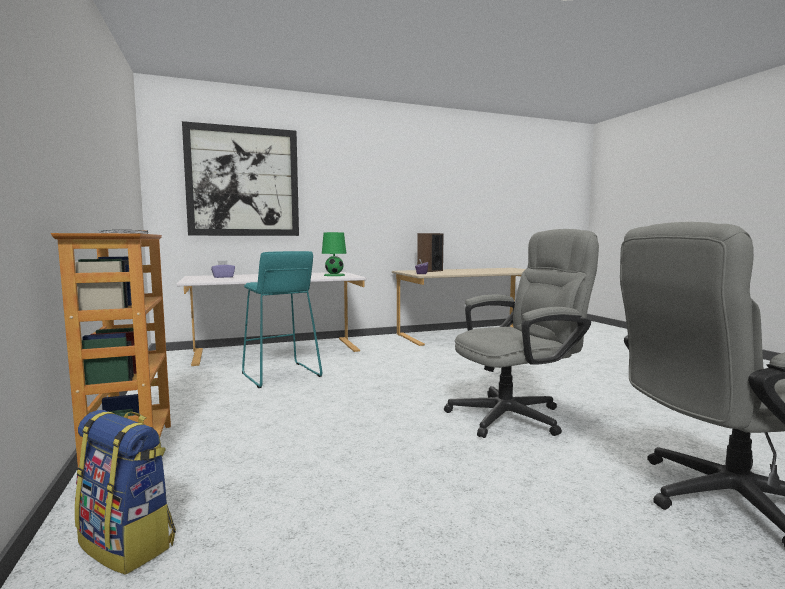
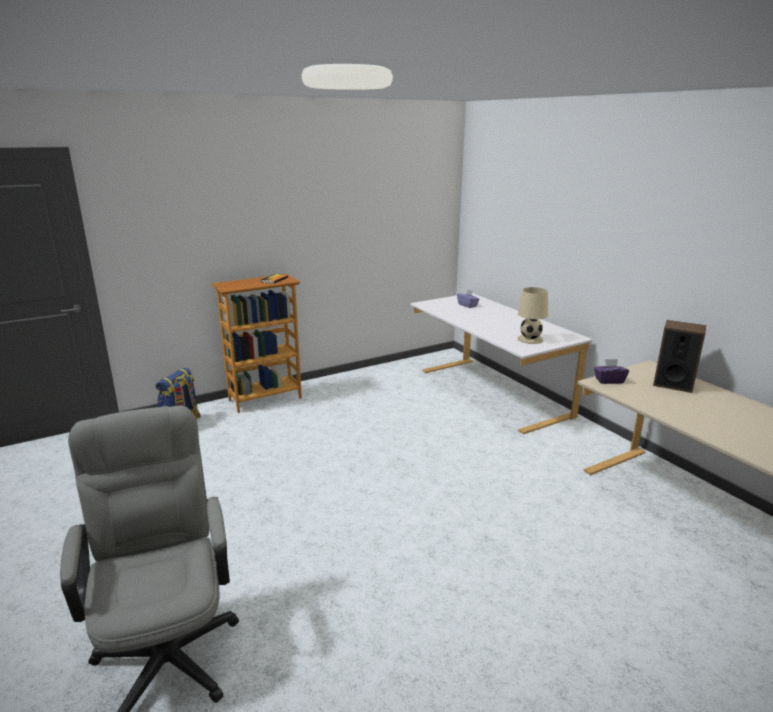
camera: 80 degrees right, 15 degrees up
picture [182,121,299,236] -> none
turquoise stool [242,251,322,388] -> none
green table lamp [322,232,346,276] -> beige table lamp [518,287,548,344]
grey office chair [444,229,599,438] -> none

